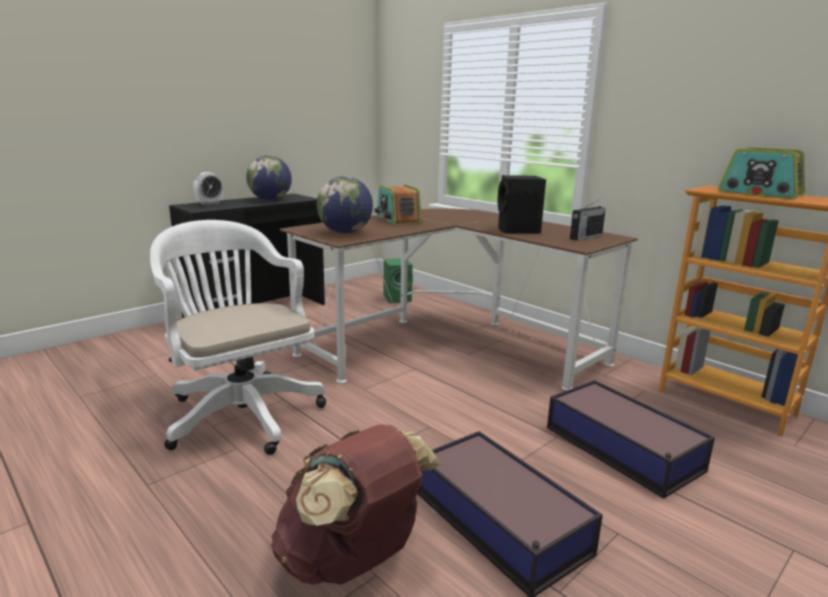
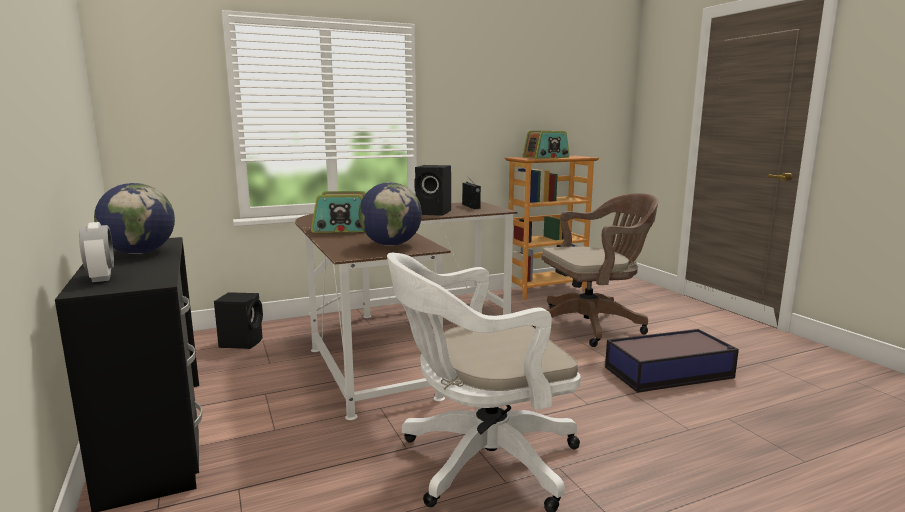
camera: 70 degrees left, 5 degrees down
brown backpack [271,424,442,585] -> none
green speaker [384,258,413,303] -> black speaker [214,292,263,349]
storage box [547,380,715,499] -> brown office chair [533,193,658,347]

